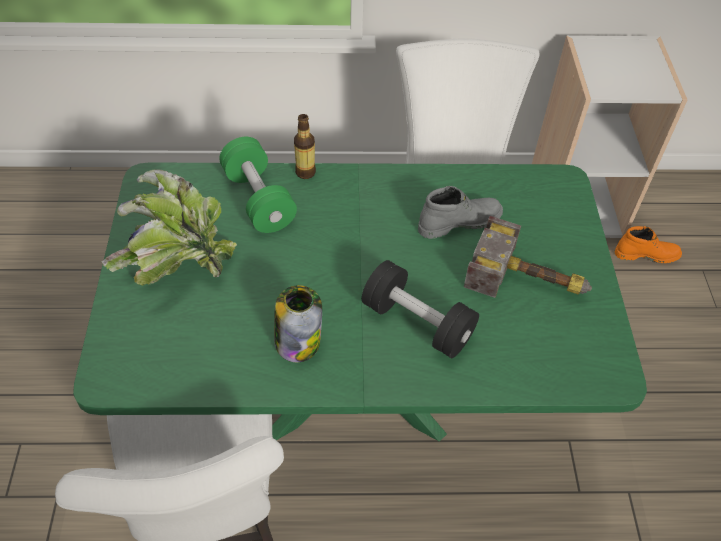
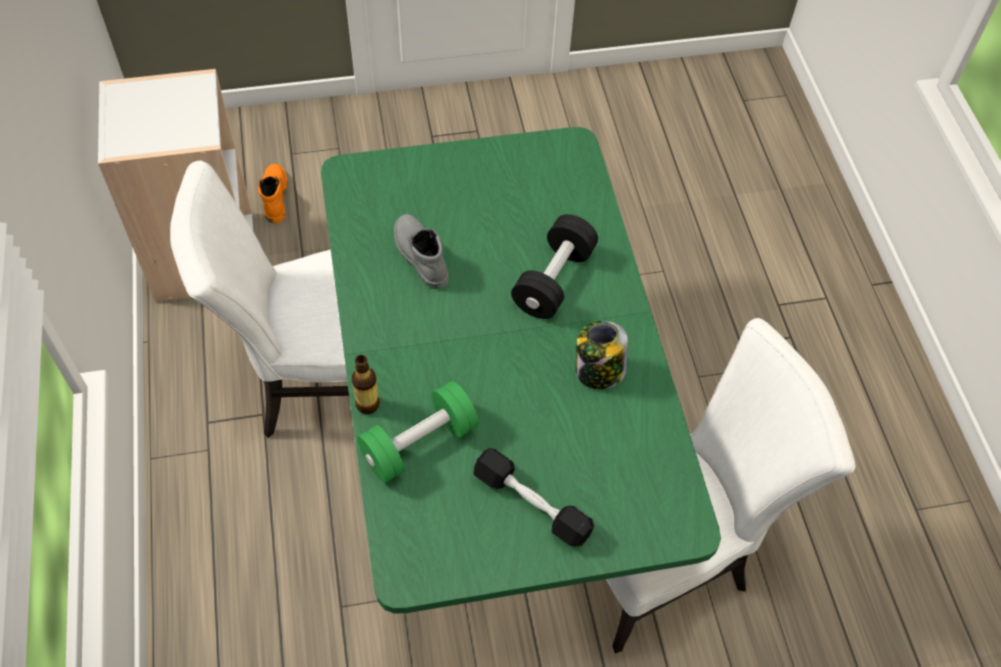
camera: 100 degrees left, 5 degrees up
potted plant [101,169,237,286] -> black dumbbell [473,448,594,546]
hammer [464,216,592,298] -> none

